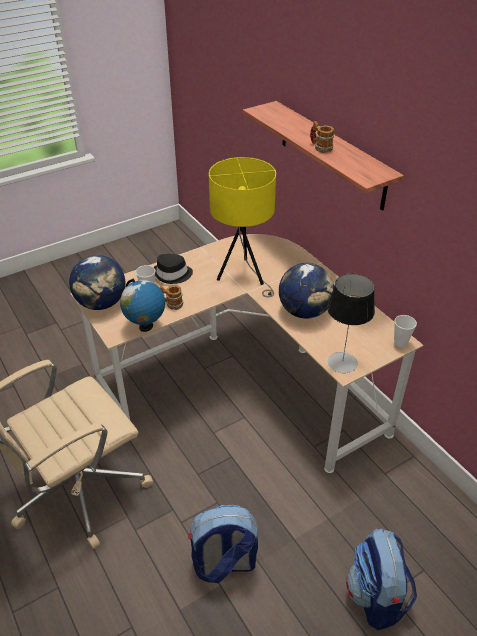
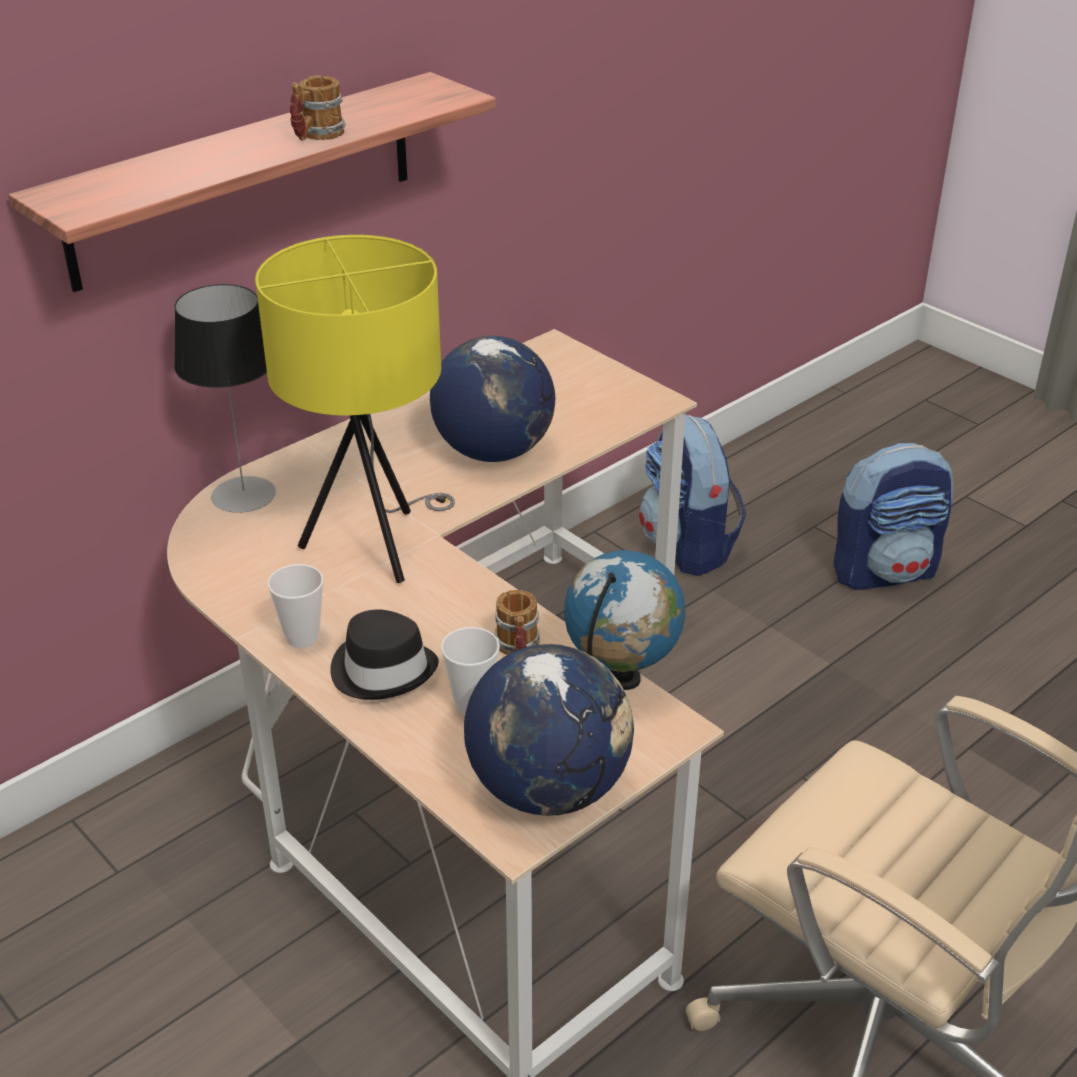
camera: 100 degrees left, 5 degrees down
backpack [188,505,258,583] -> backpack moved to [639,414,746,576]
table lamp [327,274,375,373] -> table lamp moved to [174,284,276,513]
cup [394,315,417,348] -> cup moved to [267,564,324,648]

